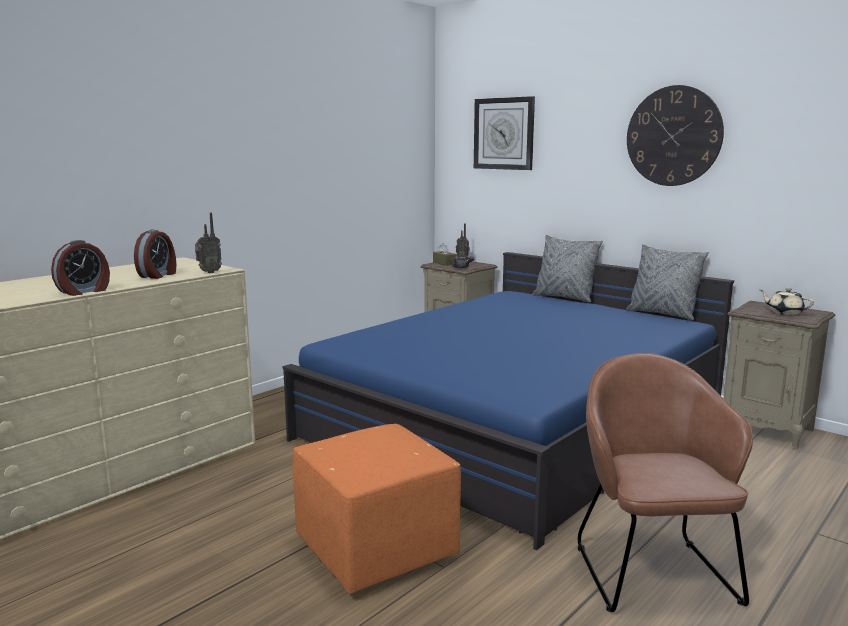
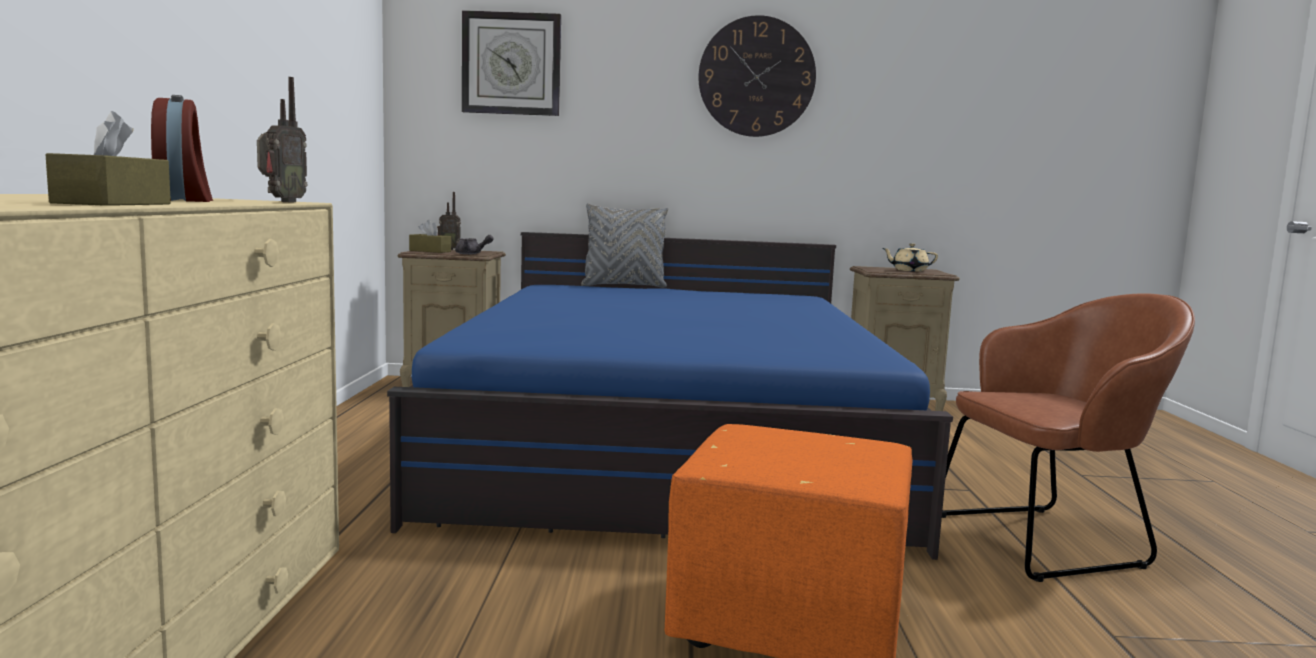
camera: 40 degrees left, 5 degrees down
alarm clock [51,240,110,296] -> brown tissue box [45,111,171,206]
brown armchair [578,353,753,612] -> brown armchair turned 120 degrees clockwise [942,293,1195,582]
grey pillow [626,244,709,321] -> none

